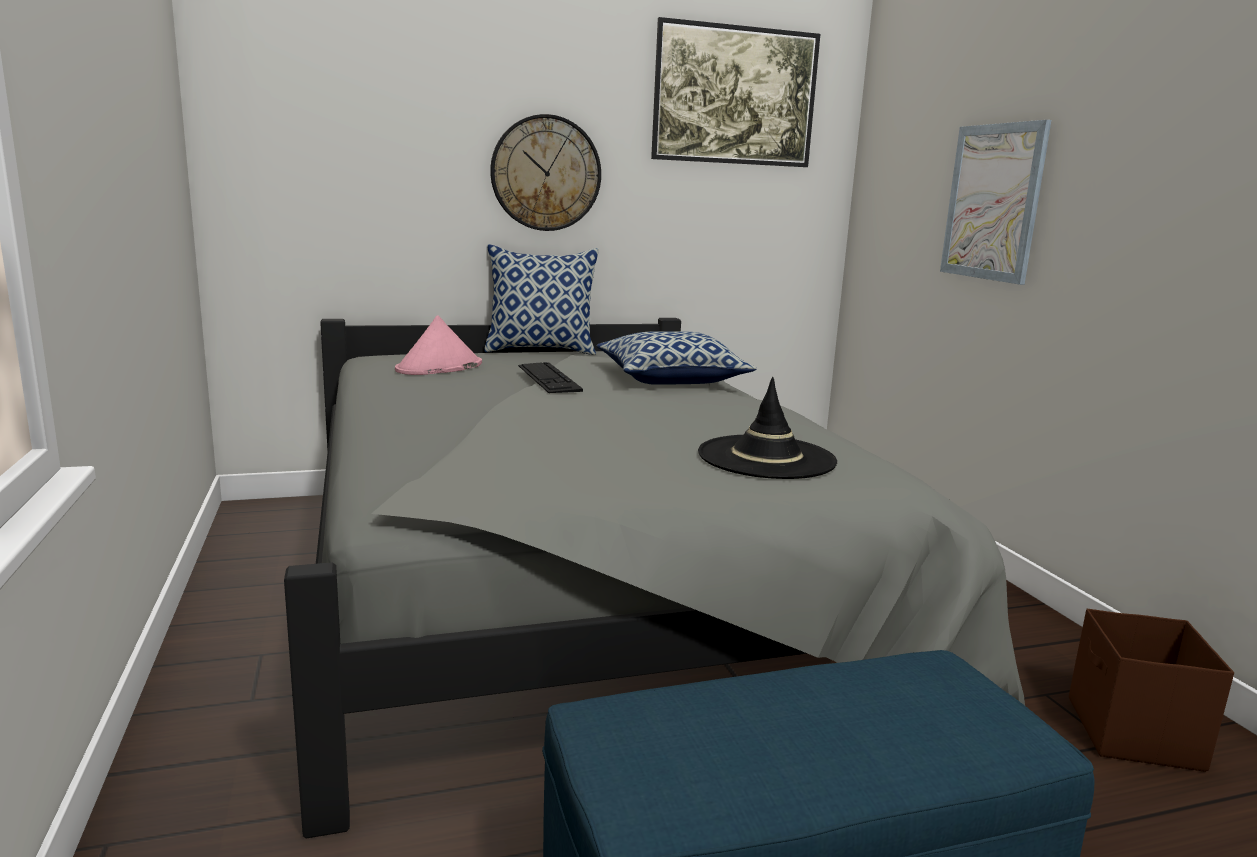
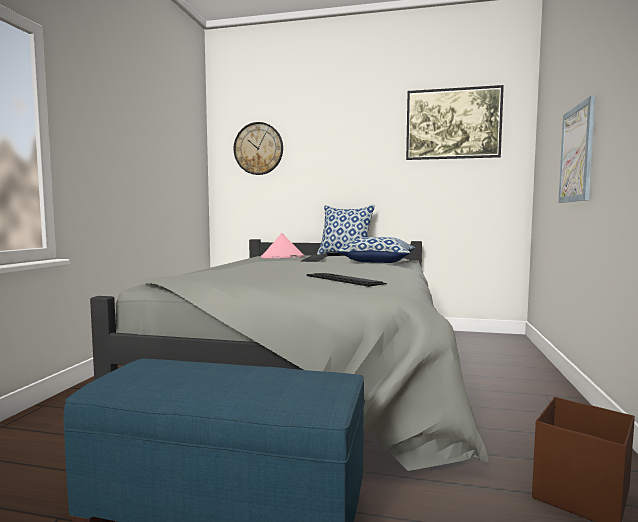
camera: 30 degrees right, 10 degrees down
wall clock [490,114,601,231] -> wall clock moved to [234,122,283,175]
black hat [698,377,837,479] -> keyboard [307,273,387,287]

